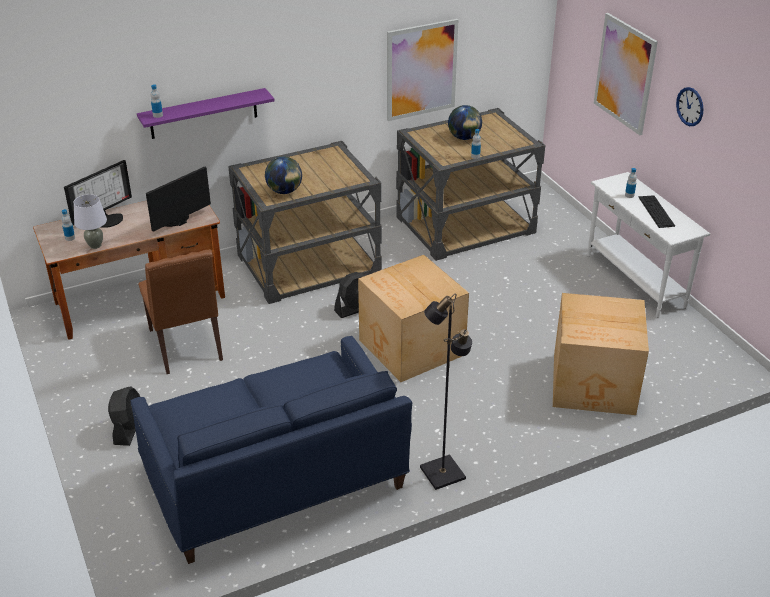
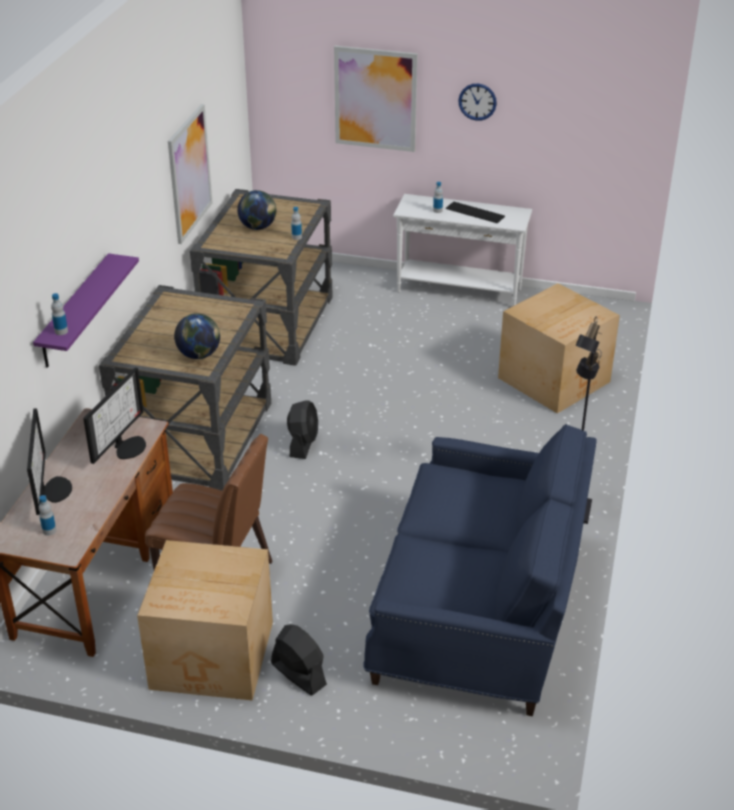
camera: 50 degrees left, 0 degrees up
grey table lamp [73,194,107,249] -> none
monitor [146,166,211,232] -> monitor turned 150 degrees counterclockwise [83,367,146,464]
cardboard box [358,255,469,382] -> cardboard box moved to [137,540,273,700]

